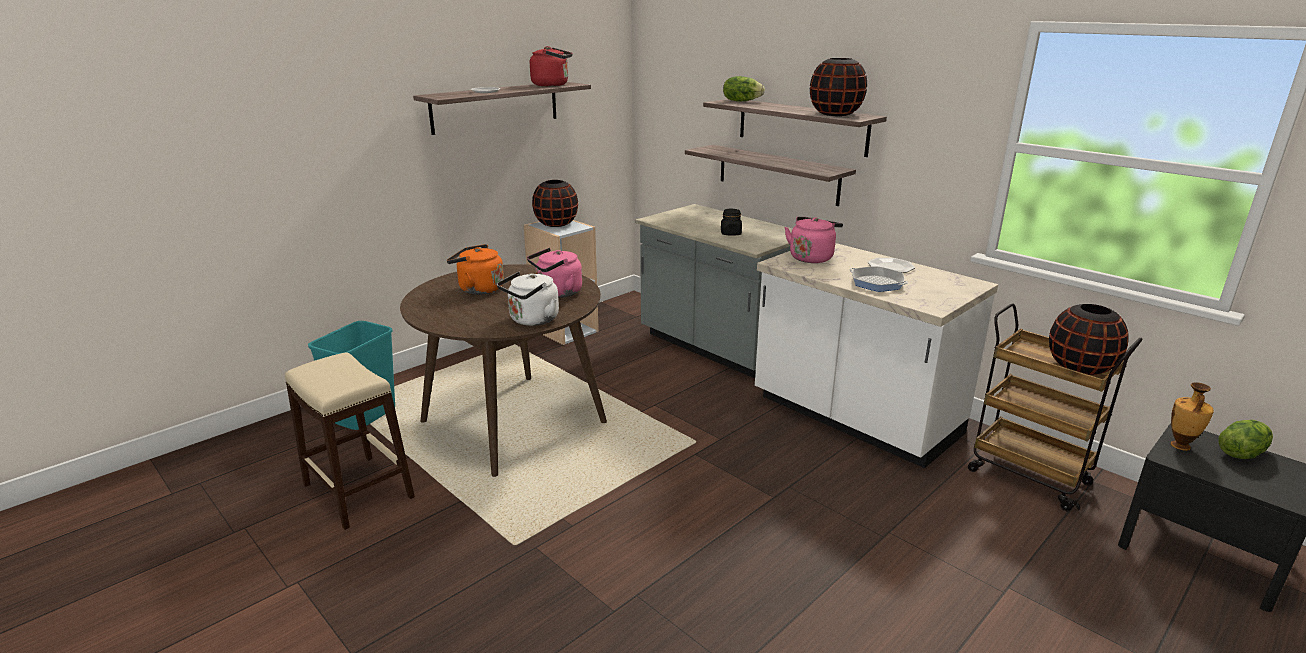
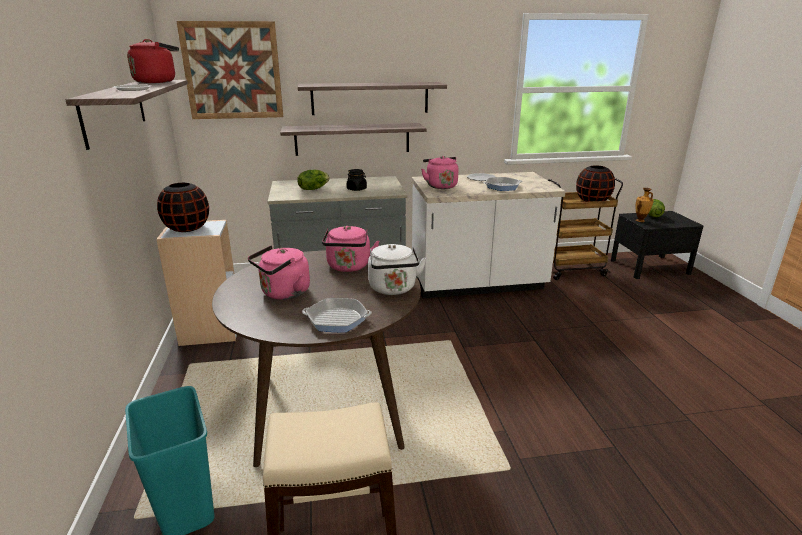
camera: 55 degrees left, 0 degrees up
orange kettle [447,244,504,295] -> pink kettle [248,245,310,300]
lettuce [723,76,765,102] -> lettuce moved to [297,170,330,190]
black vase [810,58,867,116] -> none
none -> picture [176,21,283,119]
none -> frying pan [302,298,371,332]

